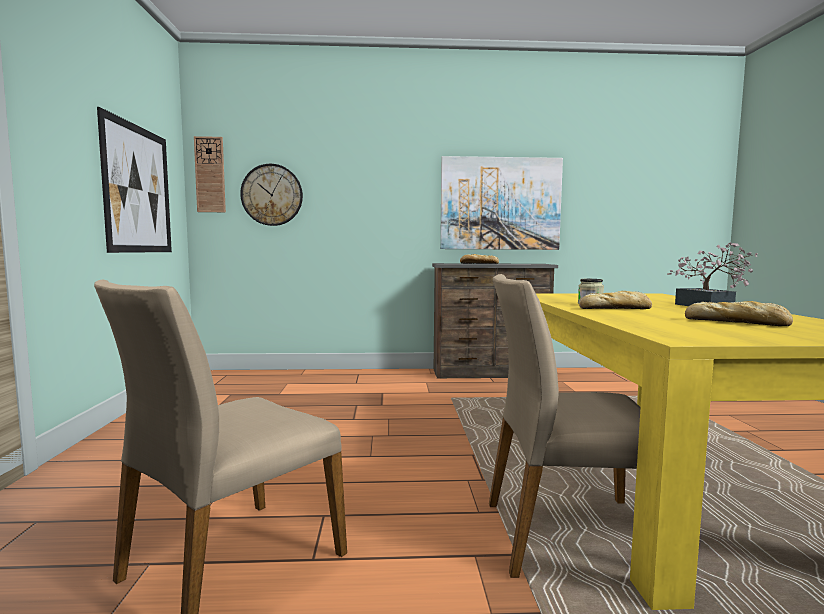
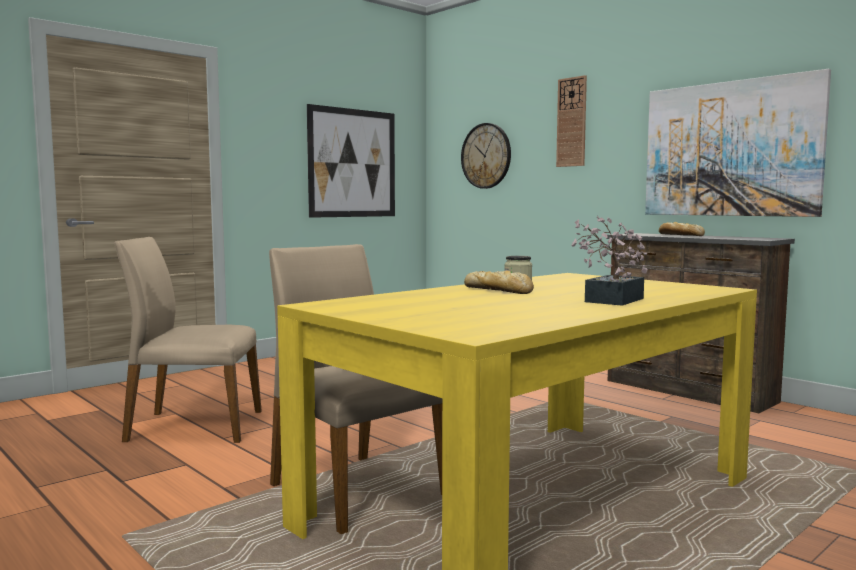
camera: 50 degrees right, 0 degrees up
wall clock [194,136,226,212] -> wall clock moved to [556,75,587,167]
bread [685,301,793,326] -> none

